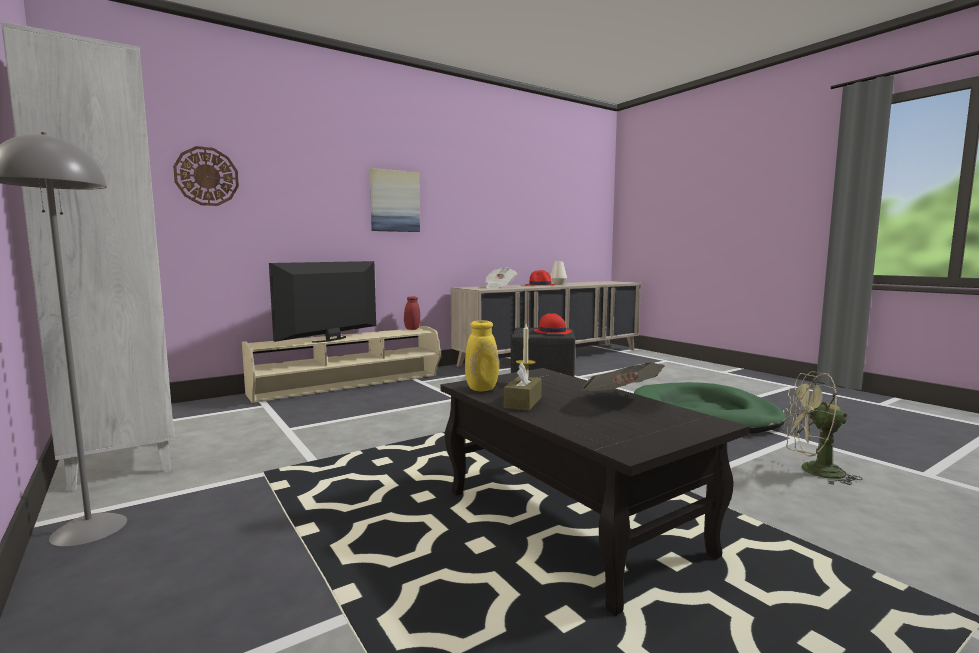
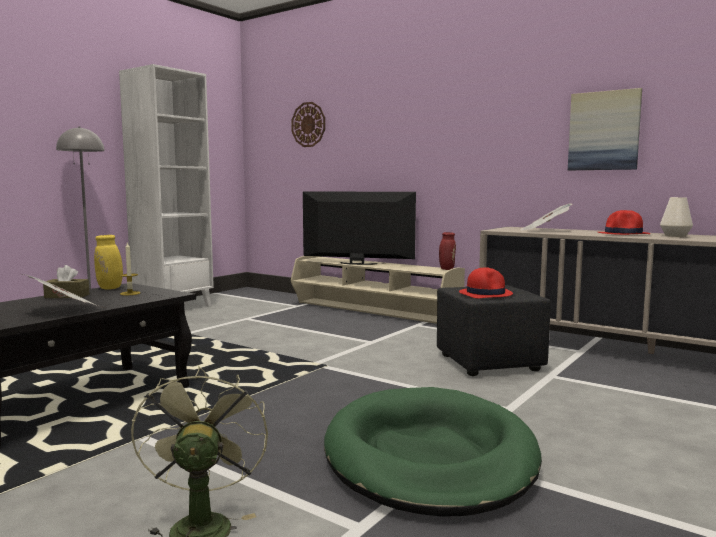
camera: 70 degrees right, 0 degrees up
picture [370,168,420,232] -> picture moved to [568,88,642,170]

